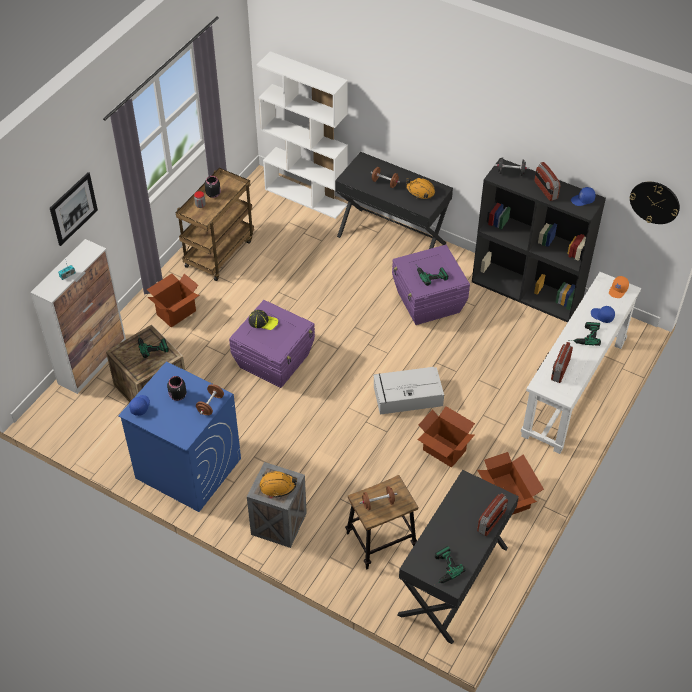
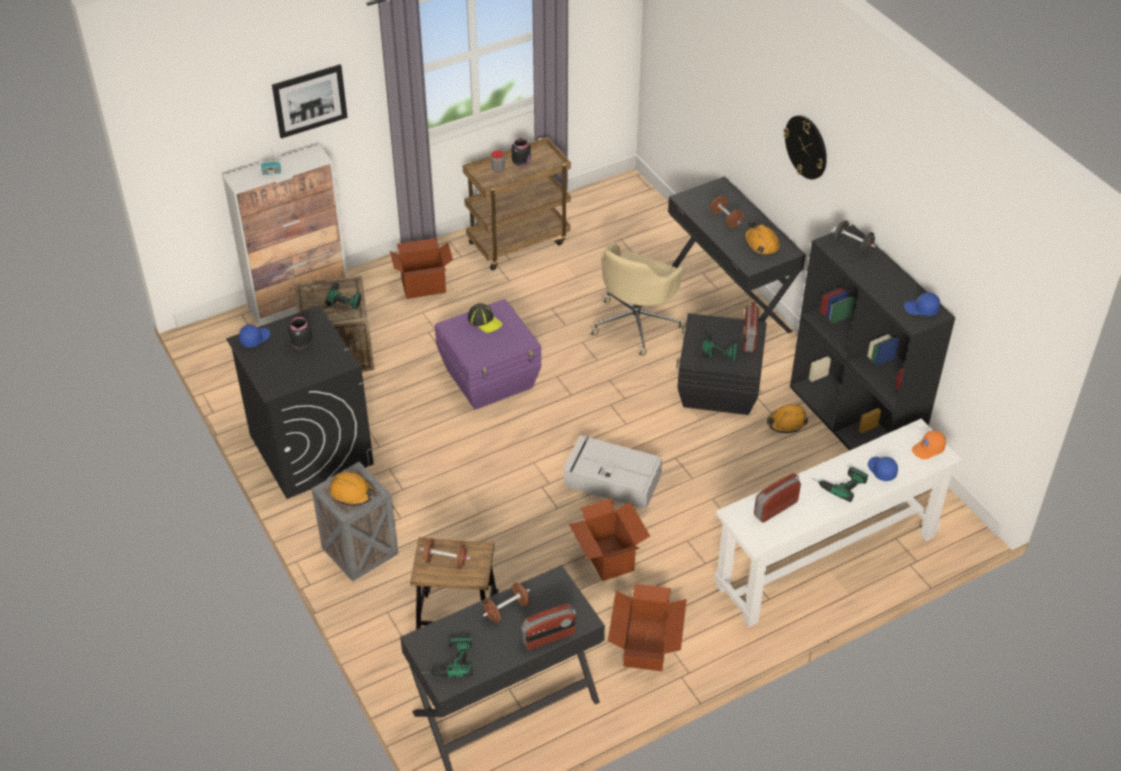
camera: 30 degrees right, 5 degrees down
blue washing machine [118,361,241,512] -> black washing machine [226,305,374,499]
brown dumbbell [196,384,224,415] -> brown dumbbell moved to [483,582,530,623]
white bookcase [256,51,348,219] -> none
purple storage box [392,245,470,325] -> black storage box [676,313,767,415]
radio [535,162,560,201] -> radio moved to [743,302,759,352]
wall clock [630,182,680,224] -> wall clock moved to [783,115,827,180]
none -> beige office chair [590,242,686,356]
none -> orange hard hat [767,404,808,433]

